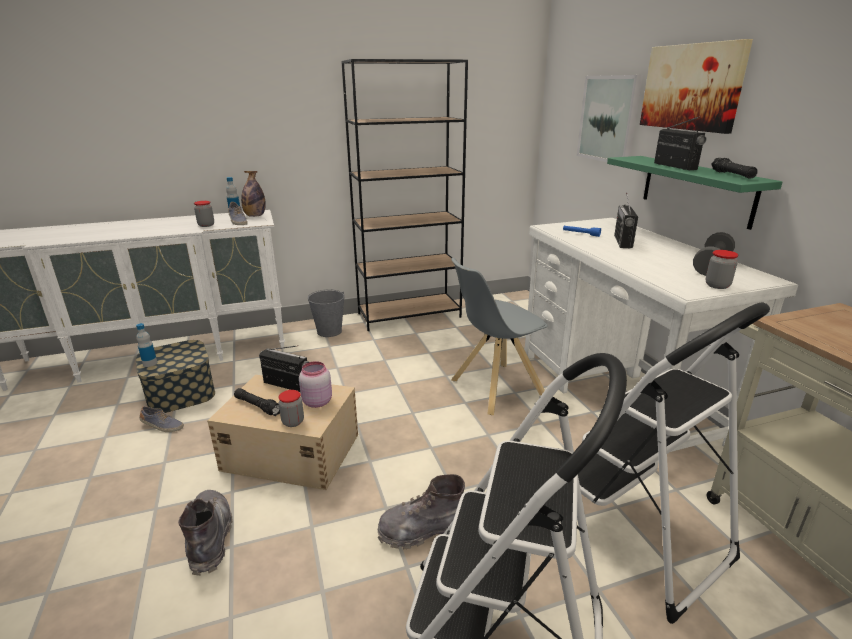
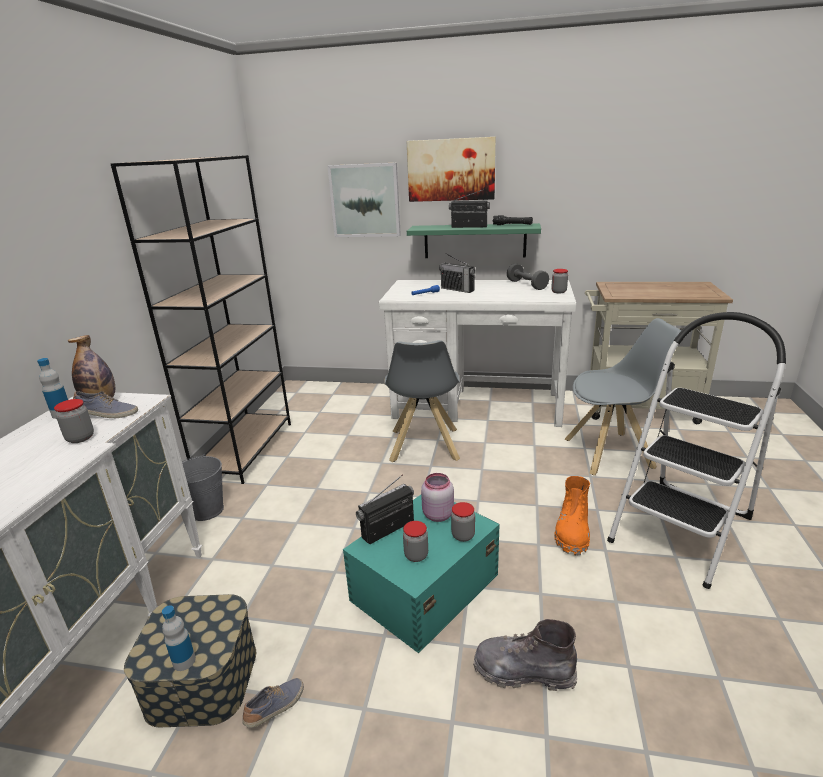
camera: 60 degrees left, 0 degrees up
beige storage box [207,375,358,490] -> turquoise storage box [343,495,500,653]
black flashlight [234,388,280,416] -> jar [403,521,428,562]
grey boot [378,474,465,549] -> orange boot [554,476,590,555]
step ladder [578,303,770,624] -> grey chair [564,318,681,475]

